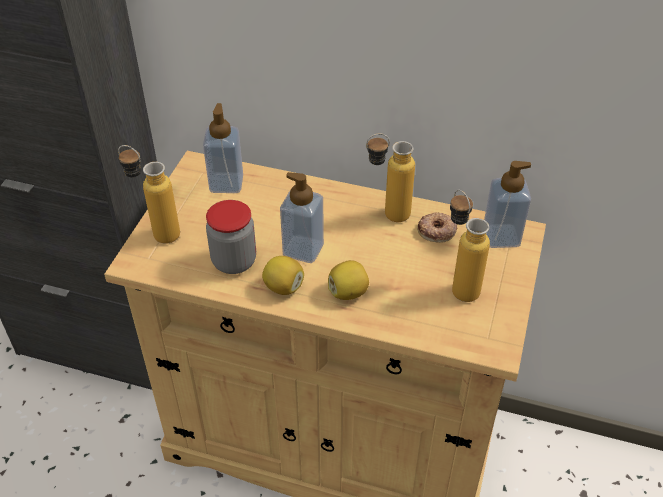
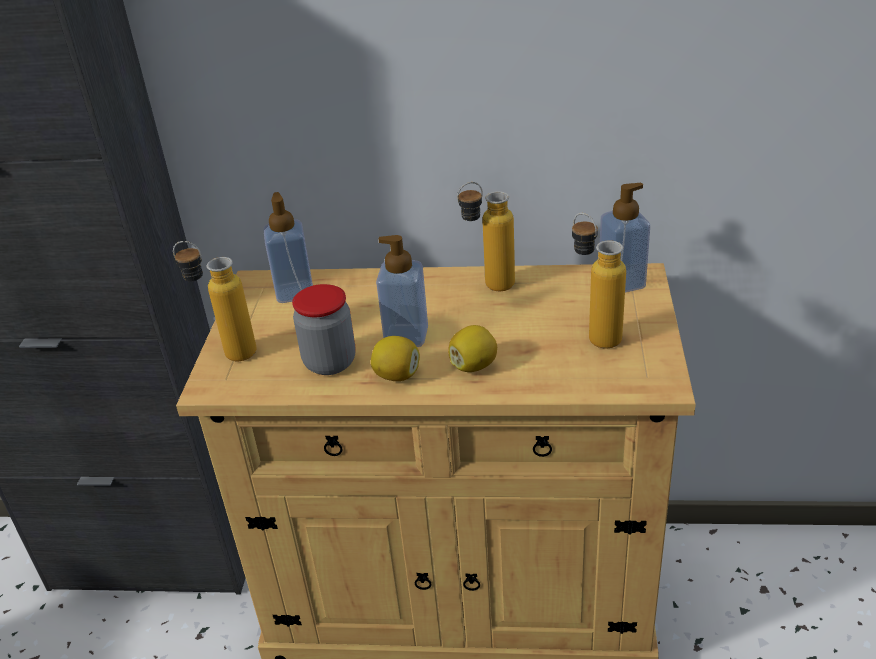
camera: 10 degrees left, 10 degrees down
donut [417,212,457,243] -> none

